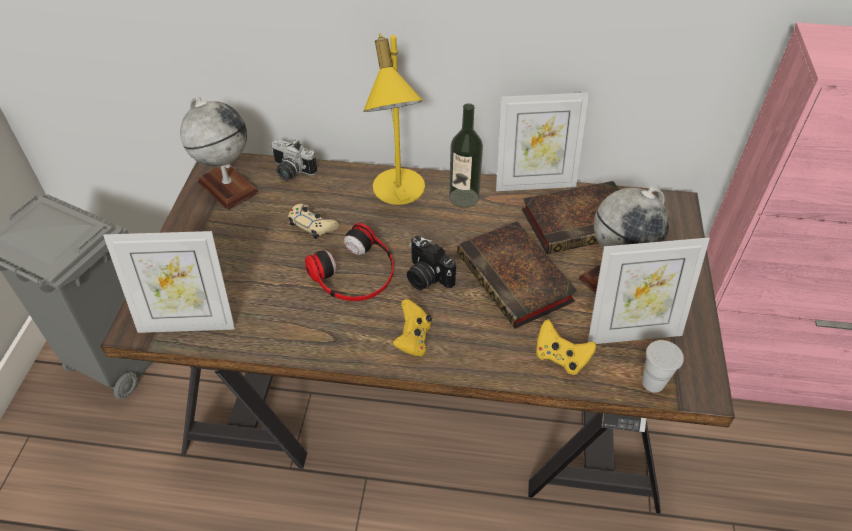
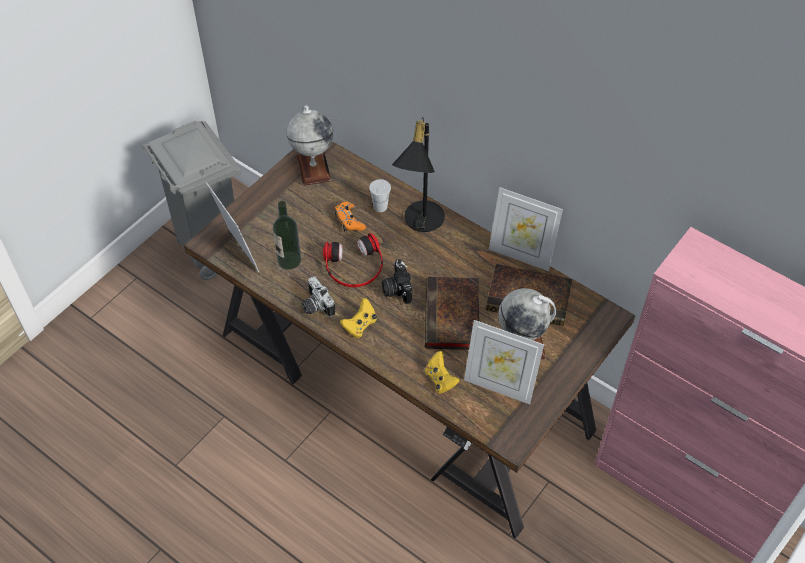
camera: 30 degrees right, 5 degrees up
picture frame [103,231,235,333] -> picture frame turned 150 degrees counterclockwise [206,182,259,272]
camera [271,139,317,181] -> camera moved to [302,276,335,317]
beige game controller [288,204,339,239] -> orange game controller [335,202,366,231]
yellow table lamp [363,33,425,205] -> black table lamp [392,117,445,232]
bottle [449,103,483,208] -> bottle moved to [273,201,301,270]
white cup [642,340,684,393] -> white cup moved to [369,179,391,212]

